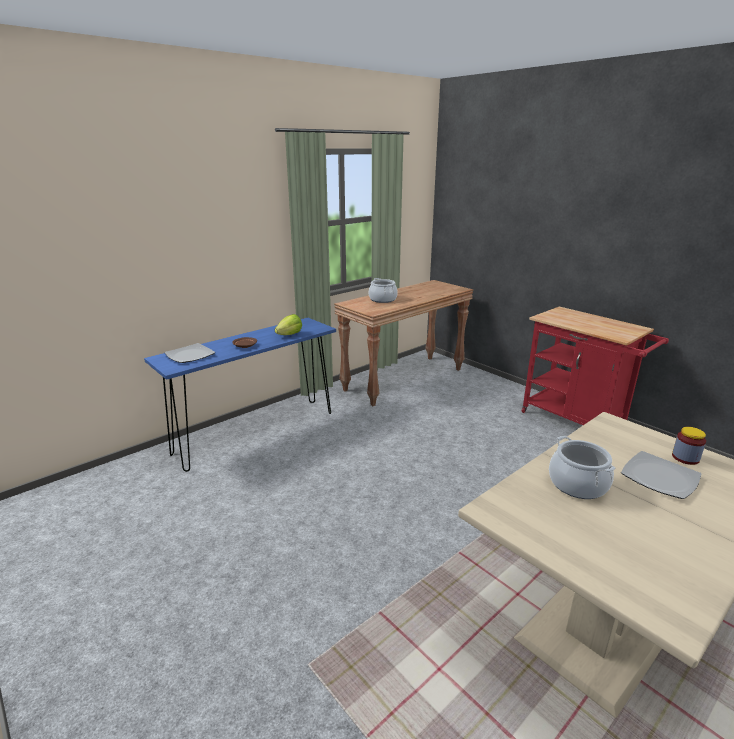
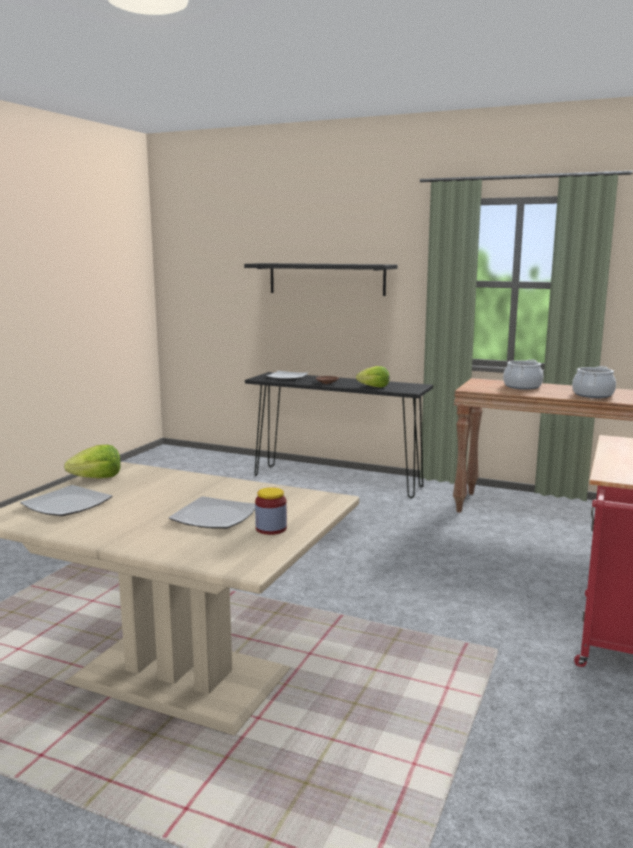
camera: 65 degrees right, 10 degrees down
blue console table [144,318,336,472] -> black console table [245,372,433,498]
cooking pot [549,436,615,499] -> cooking pot moved to [572,366,616,398]
none -> plate [20,485,112,516]
none -> lettuce [64,445,121,478]
none -> black shelf [244,263,397,296]

